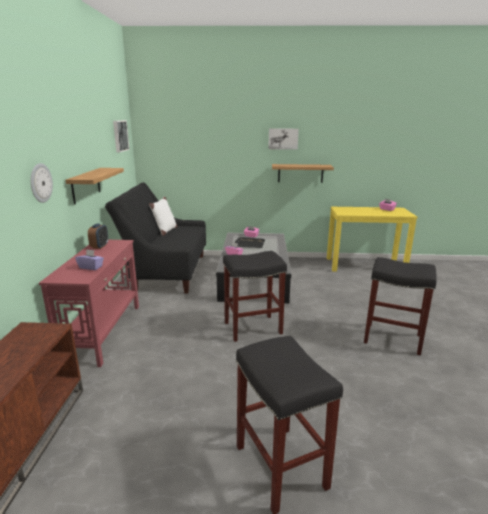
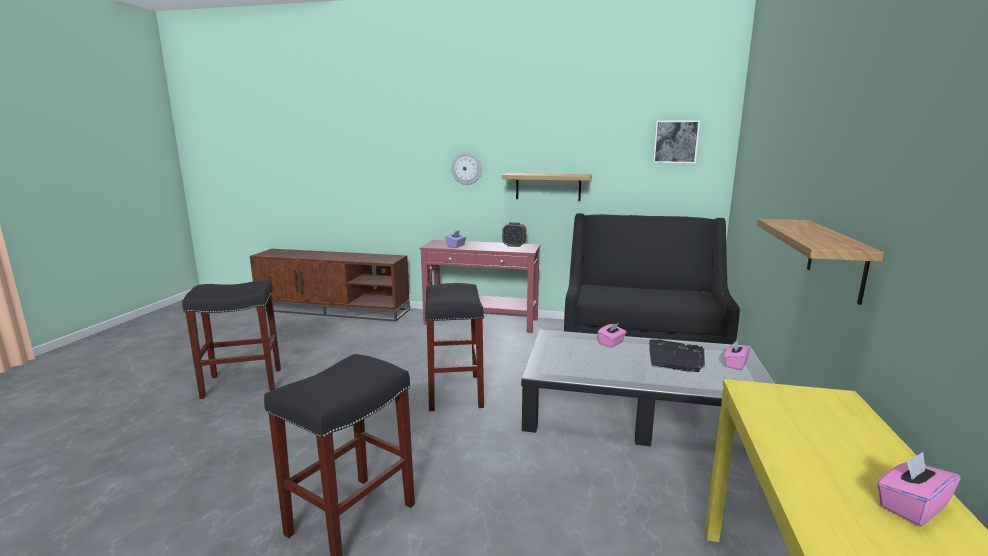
camera: 100 degrees right, 5 degrees down
white pillow [149,196,177,236] -> none
picture [268,128,299,150] -> none

